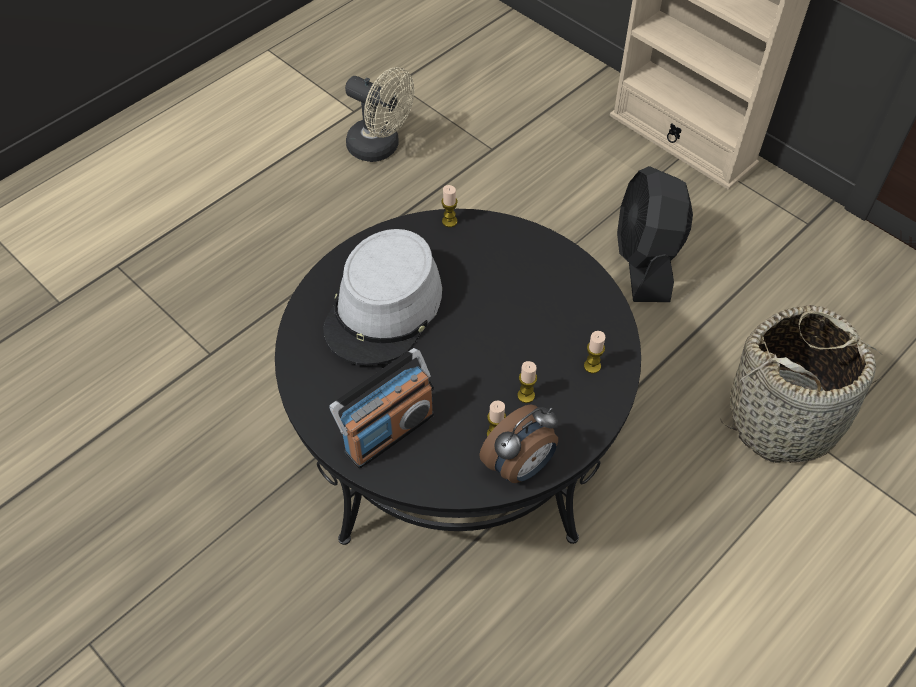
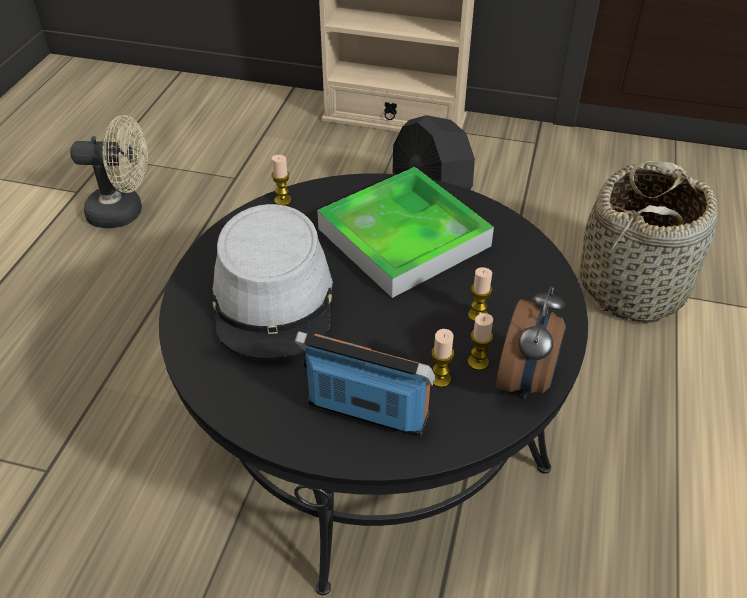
camera: 30 degrees left, 10 degrees down
radio [329,348,434,469] -> radio turned 90 degrees counterclockwise [294,331,435,437]
candle [584,331,605,373] -> candle moved to [431,329,454,388]
none -> tray [317,167,494,298]

